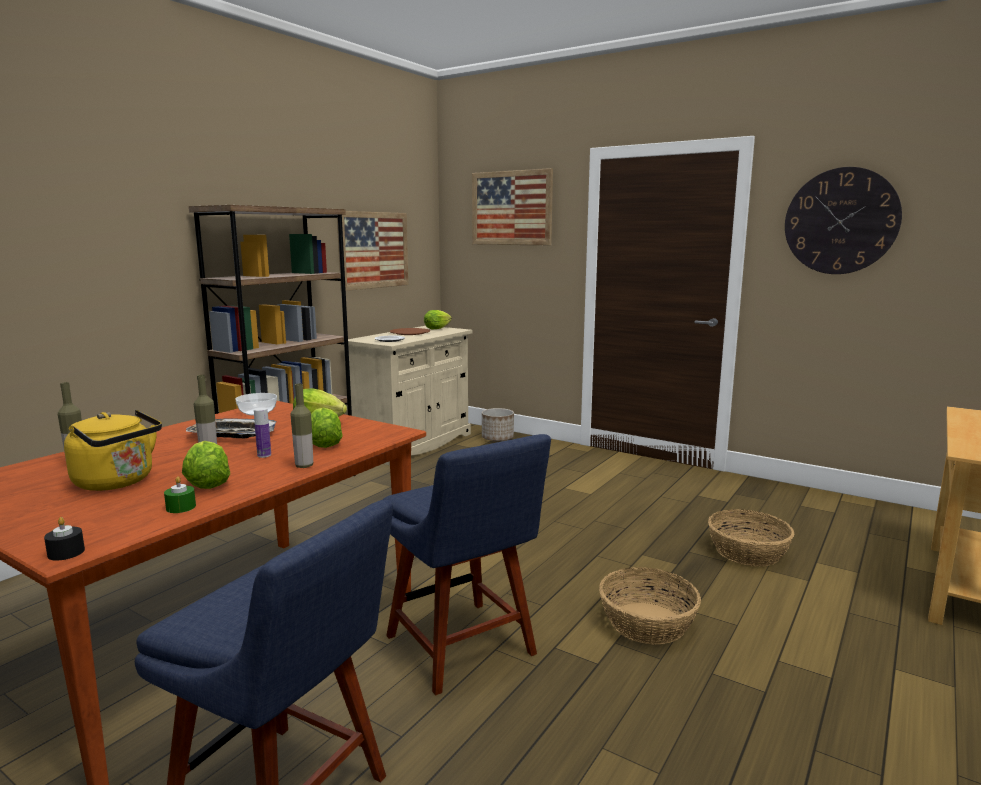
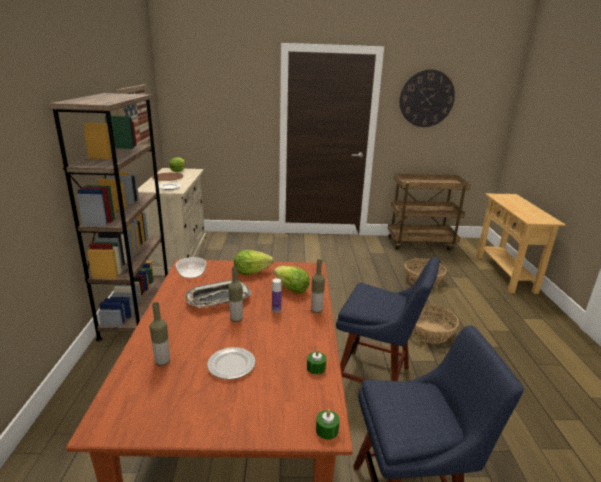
camera: 35 degrees left, 10 degrees up
black candle [44,517,85,561] -> green candle [316,409,340,440]
yellow kettle [64,410,162,491] -> plate [207,347,256,379]
lettuce [182,441,230,489] -> none
picture [472,168,553,245] -> none
planter [482,408,514,441] -> none
none -> brown cart [388,173,470,251]

